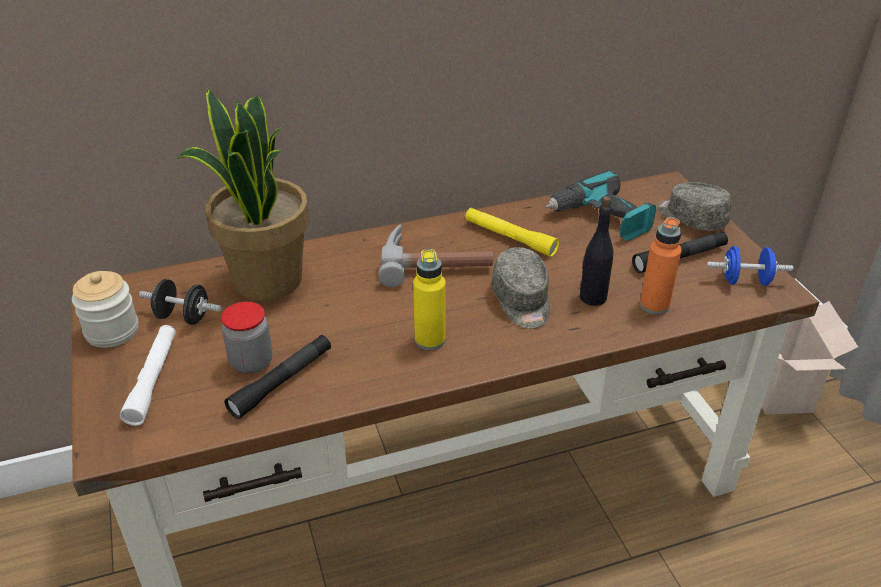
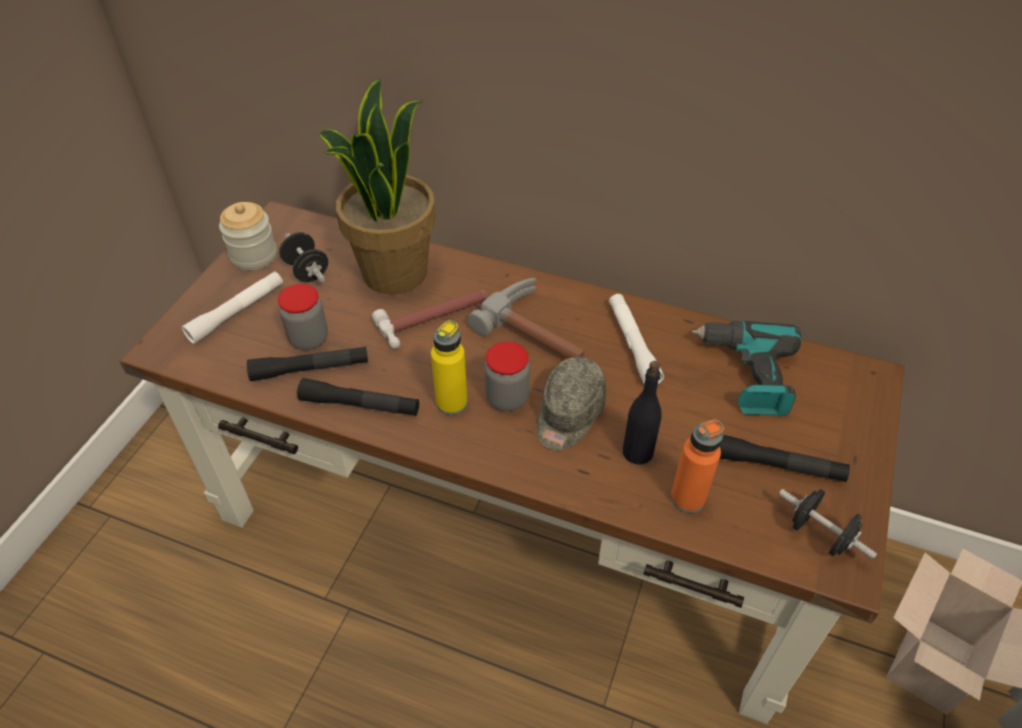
camera: 40 degrees right, 10 degrees up
yellow flashlight [465,208,559,257] -> white flashlight [609,294,664,384]
grey cap [656,182,731,231] -> none
blue dumbbell [707,246,793,286] -> black dumbbell [779,489,877,559]
none -> black flashlight [297,378,419,416]
none -> hammer [372,290,487,349]
none -> jar [485,342,530,411]

